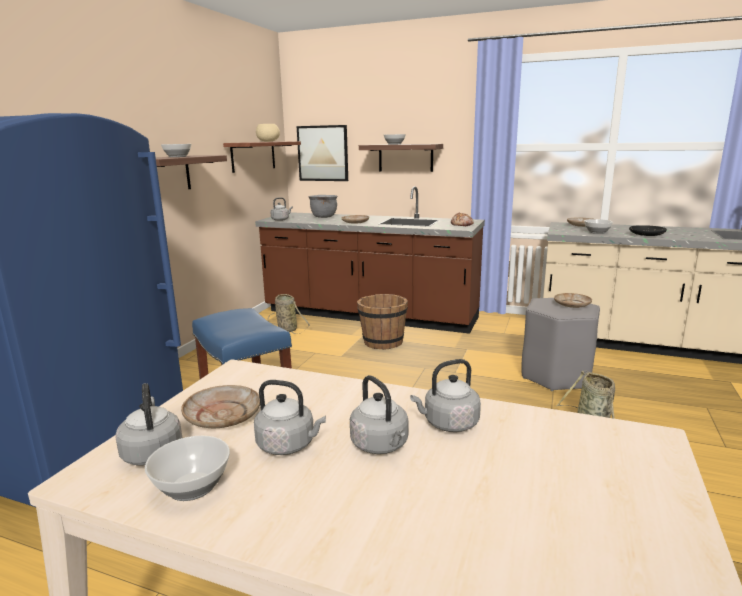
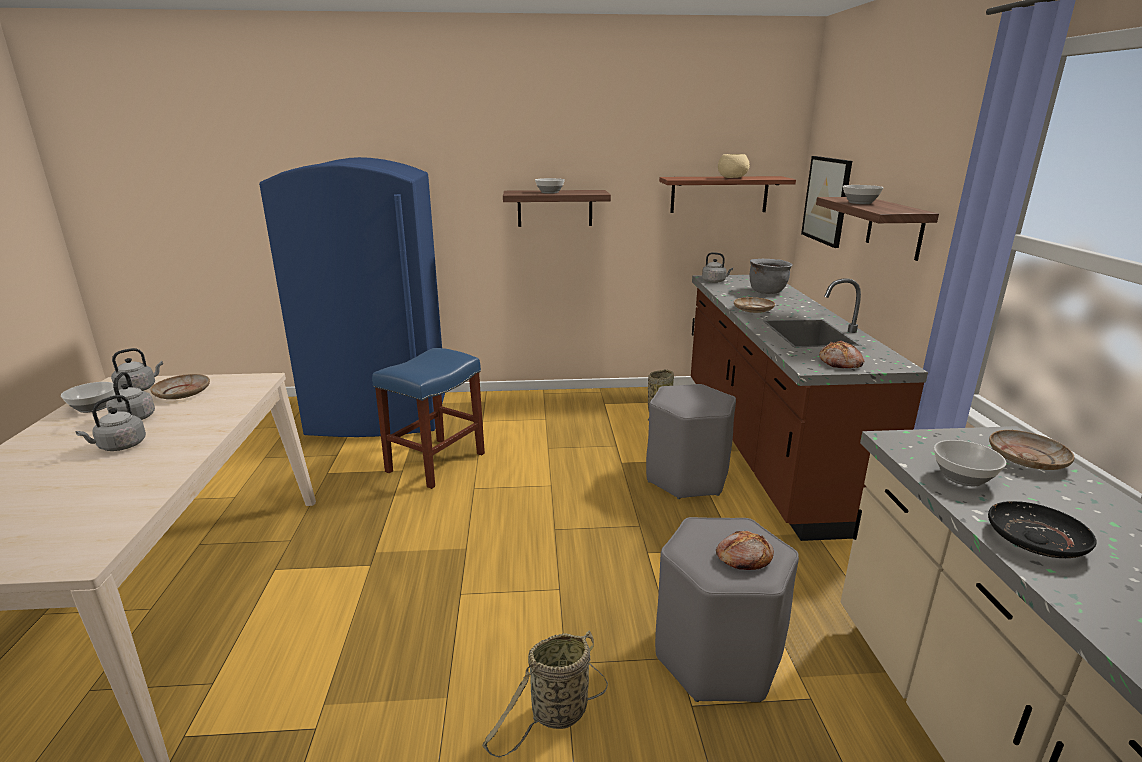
camera: 65 degrees right, 5 degrees up
brown bucket [357,294,408,350] -> grey stool [646,384,736,499]
grey kettle [410,359,481,432] -> none
beige plate [554,293,592,308] -> bread [716,531,774,570]

